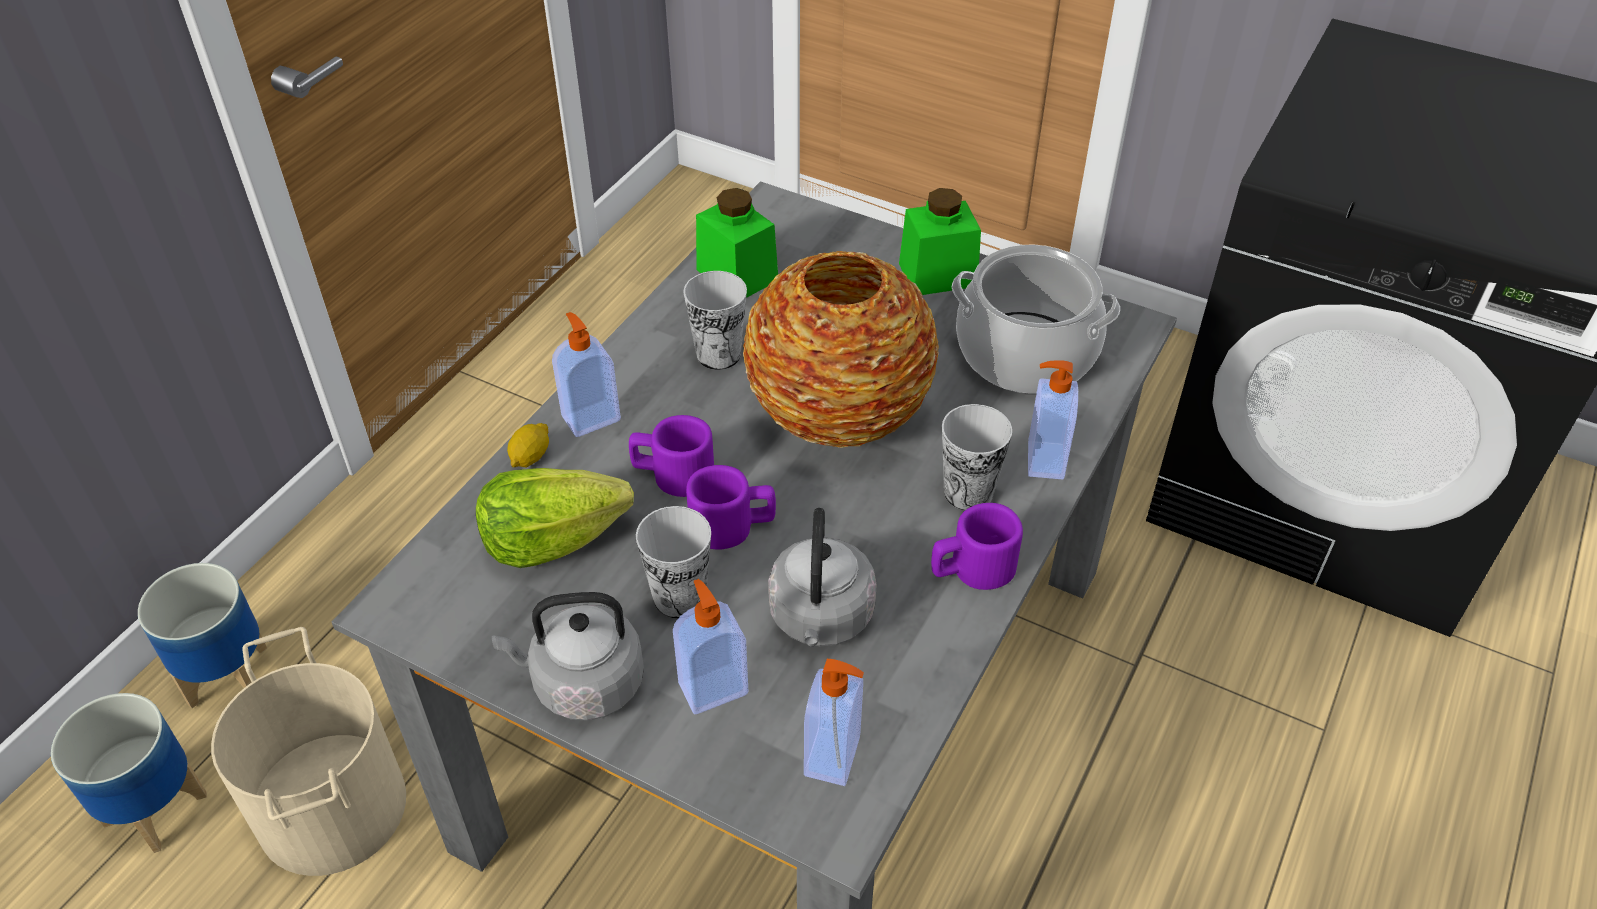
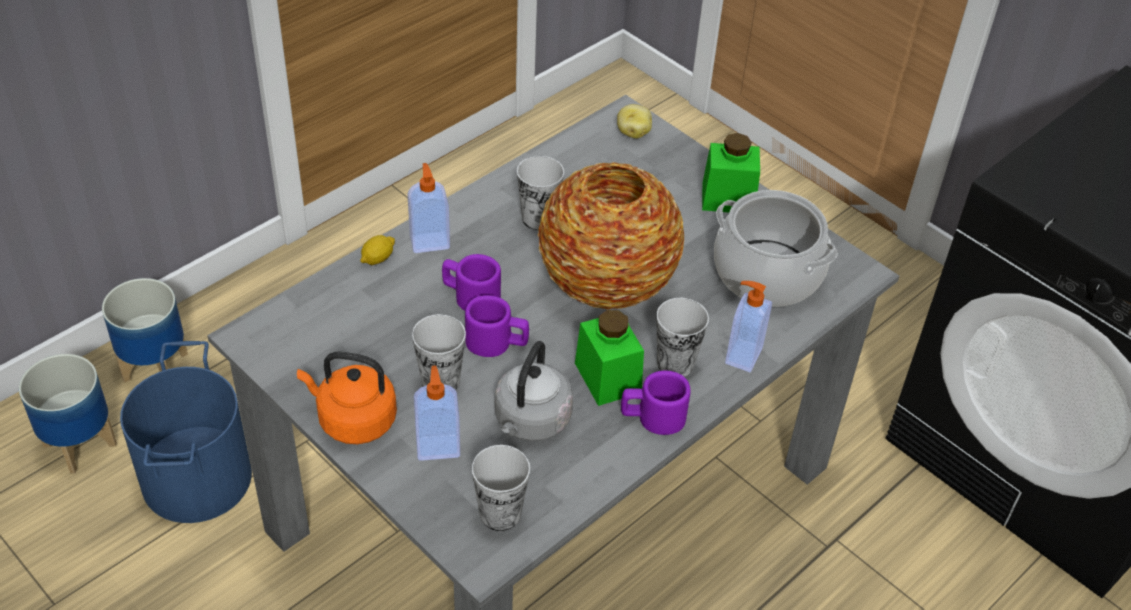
camera: 15 degrees right, 0 degrees up
beige bucket [211,627,406,876] -> blue bucket [120,341,252,523]
lettuce [476,468,634,568] -> none
grey kettle [492,592,644,721] -> orange kettle [297,351,397,444]
green jar [696,188,778,298] -> green jar moved to [575,310,644,406]
soap dispenser [804,659,864,786] -> cup [472,445,530,531]
none -> potato [617,104,652,139]

